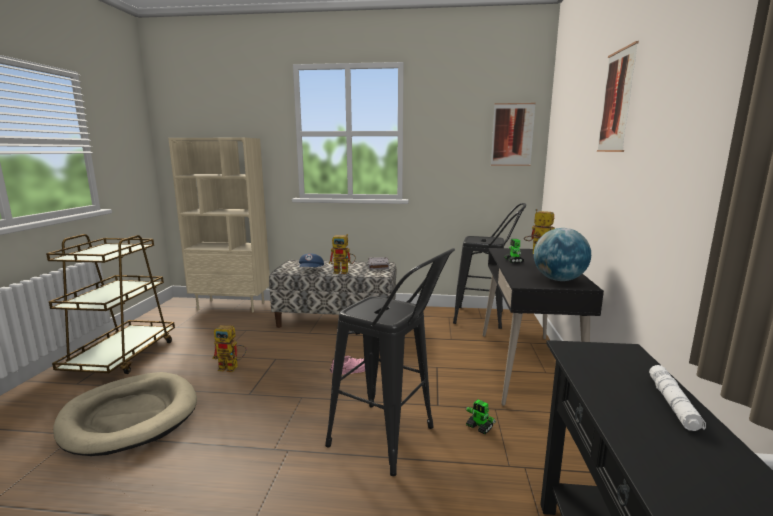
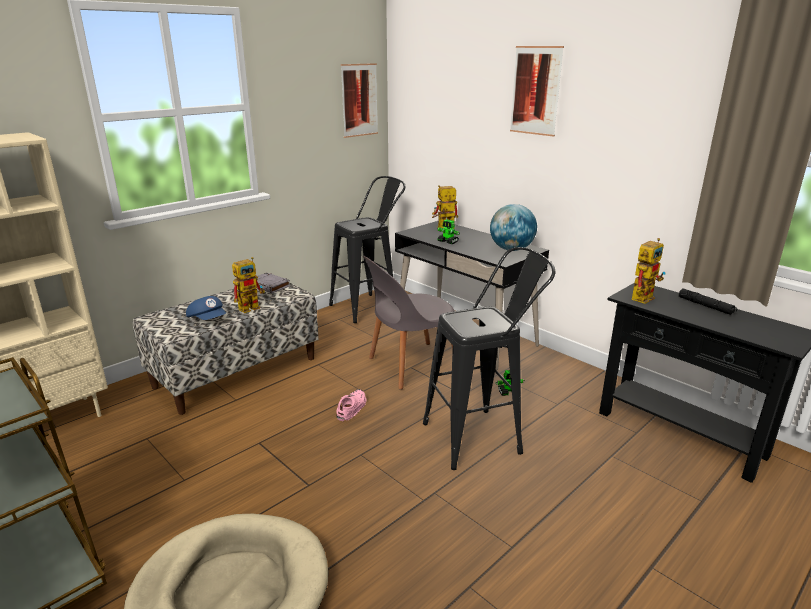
camera: 50 degrees left, 10 degrees up
toy robot [213,325,247,372] -> toy robot moved to [631,238,666,304]
white flashlight [649,365,706,431] -> black flashlight [679,288,737,315]
none -> grey chair [363,256,454,390]

